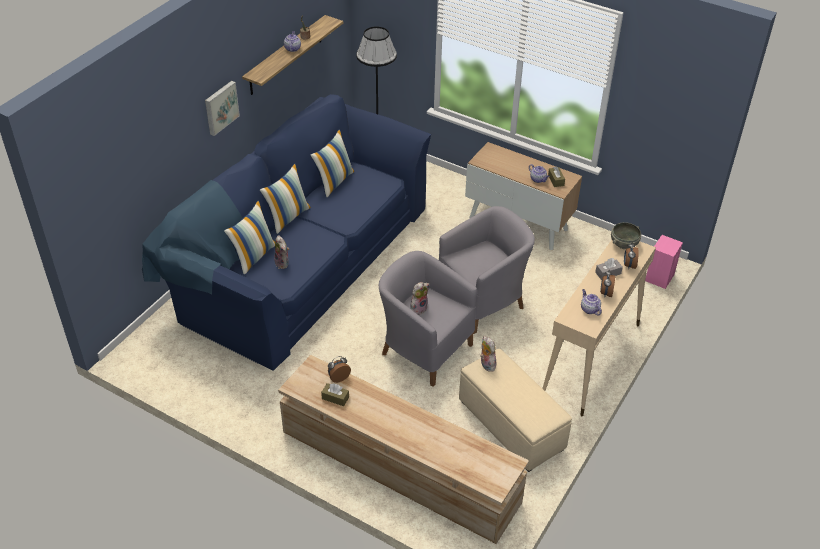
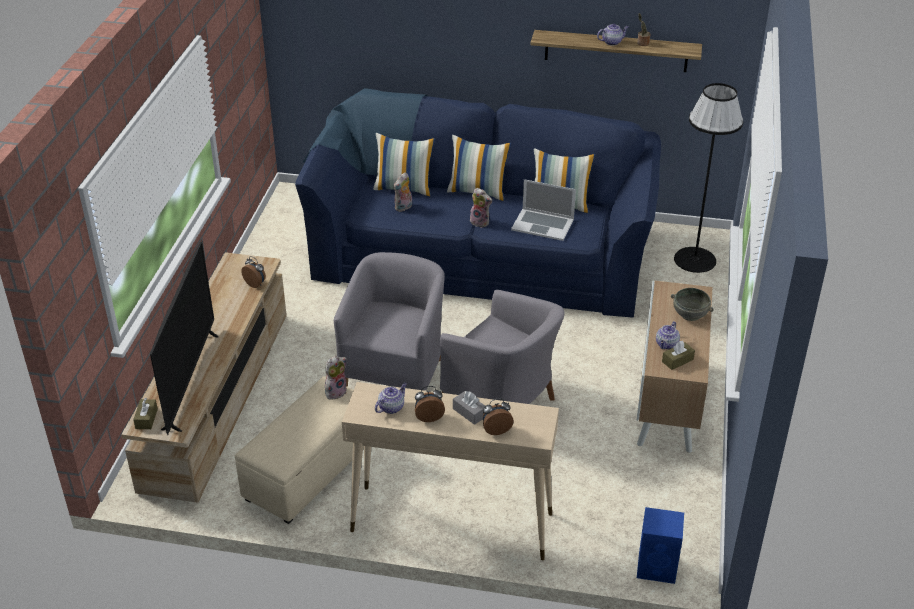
camera: 70 degrees right, 5 degrees down
picture [205,81,240,136] -> none
brown tissue box [321,383,349,406] -> brown tissue box moved to [133,398,158,429]
plush toy [410,282,429,315] -> plush toy moved to [470,188,492,228]
grey bowl [611,222,641,249] -> grey bowl moved to [671,288,714,321]
pink speaker [645,235,683,289] -> blue speaker [637,507,684,584]
none -> television [150,242,219,435]
none -> laptop [511,179,576,241]

